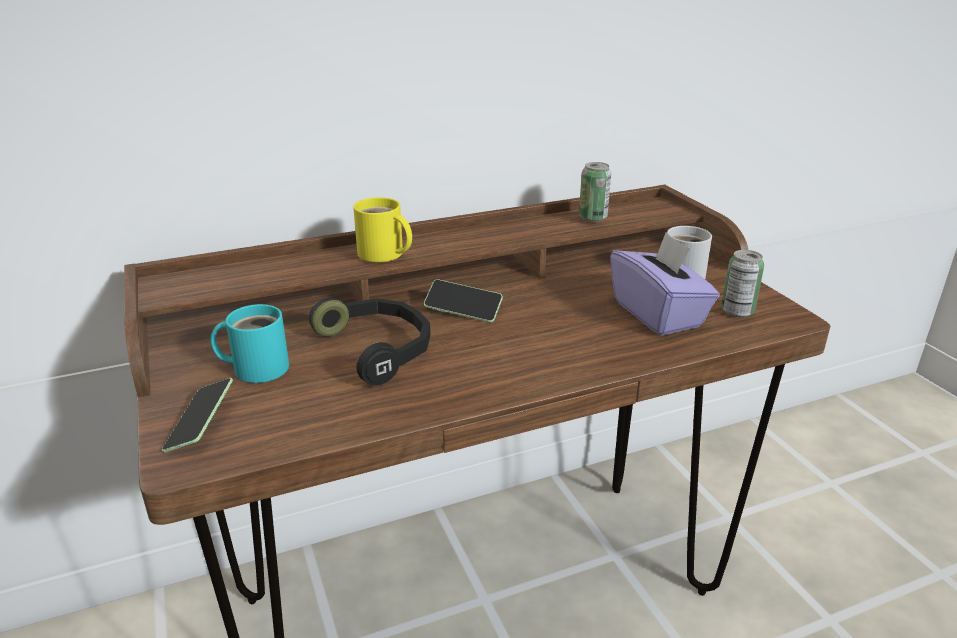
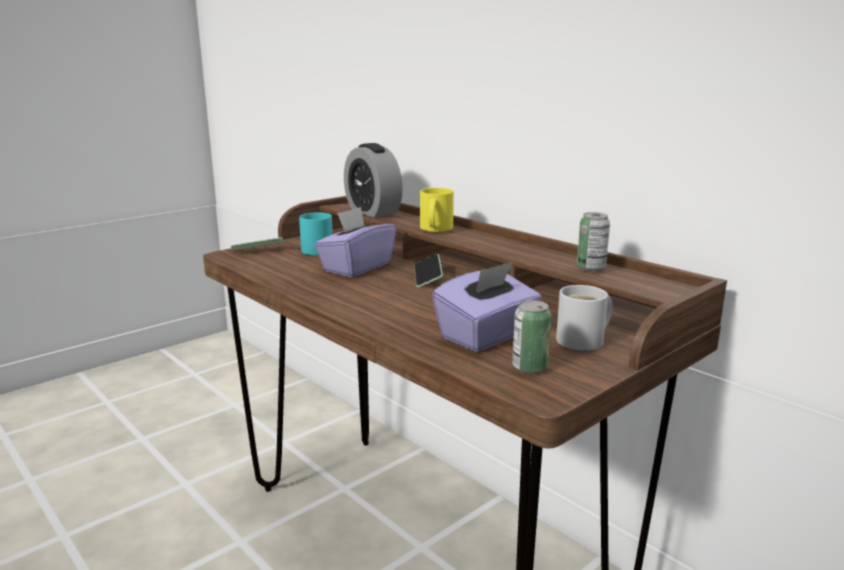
camera: 70 degrees right, 10 degrees down
black headphones [309,297,431,386] -> purple tissue box [314,207,396,277]
none -> alarm clock [344,143,403,218]

